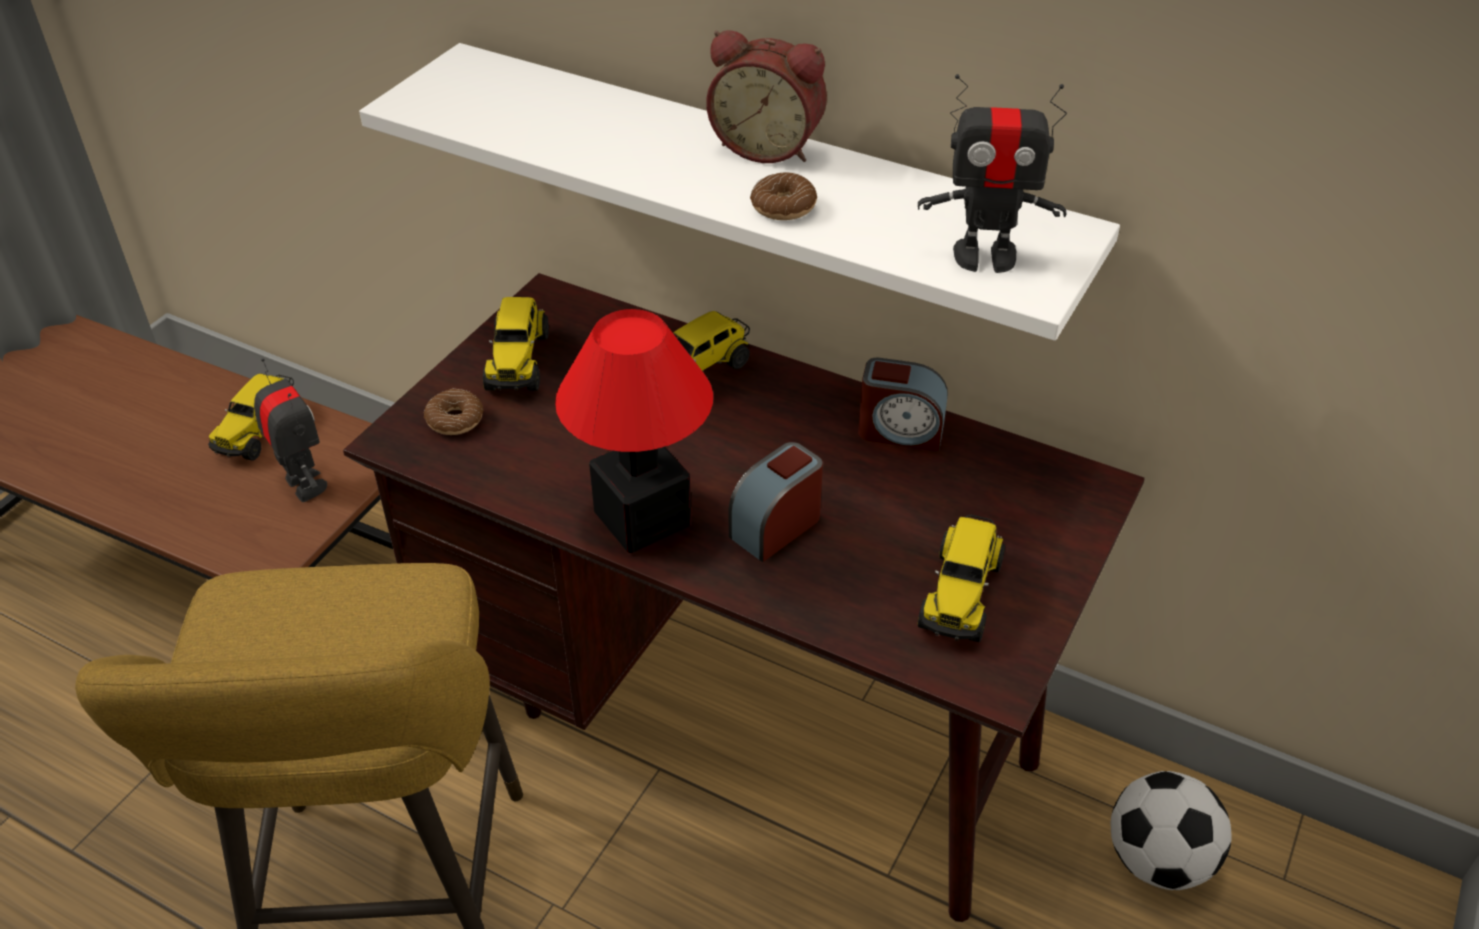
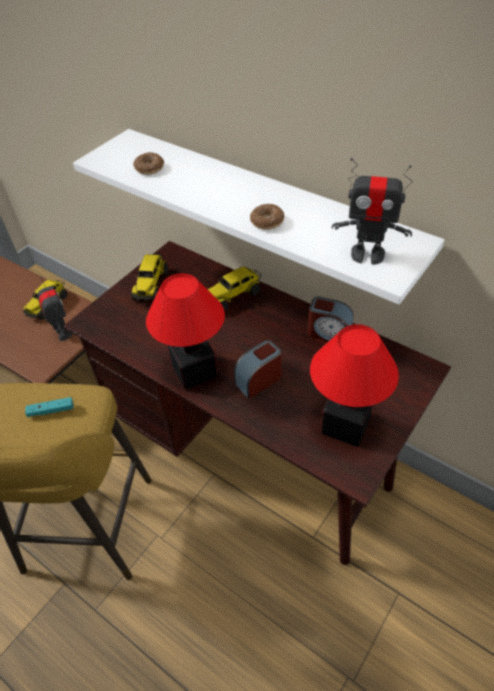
camera: 10 degrees right, 5 degrees up
donut [424,389,483,435] -> donut moved to [133,152,164,175]
alarm clock [706,30,827,163] -> none
toy truck [918,515,1005,642] -> table lamp [310,324,399,447]
football [1111,771,1232,890] -> none
none -> turquoise game controller [25,397,74,417]

